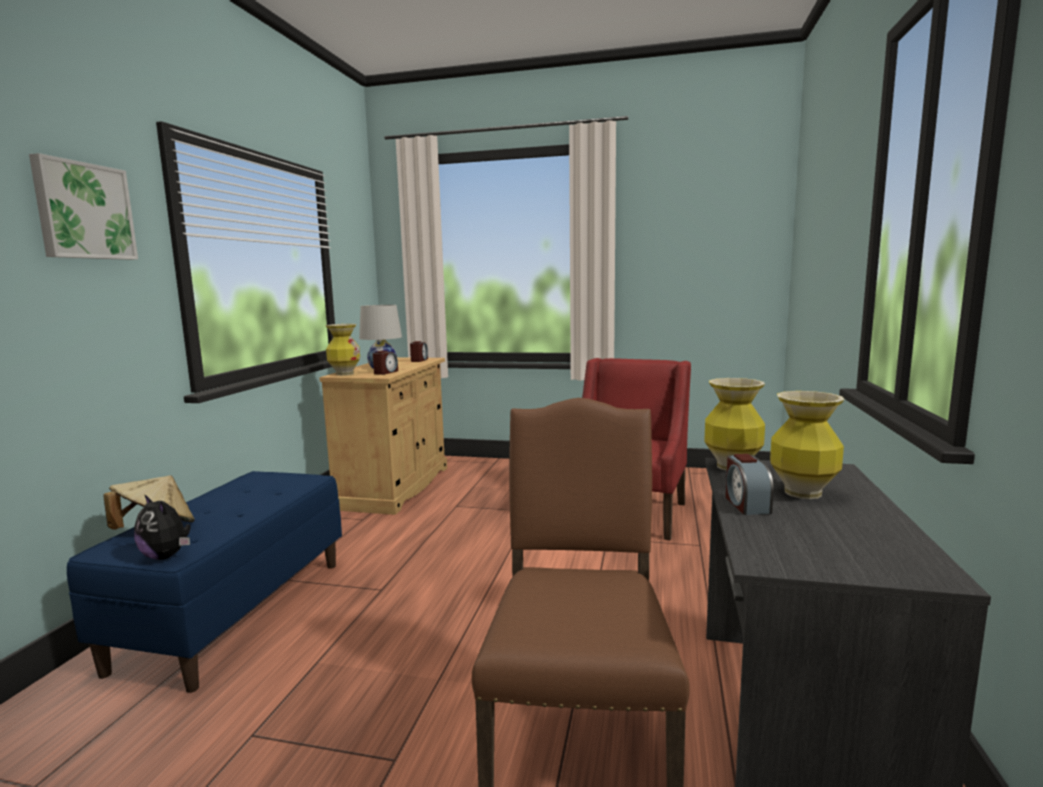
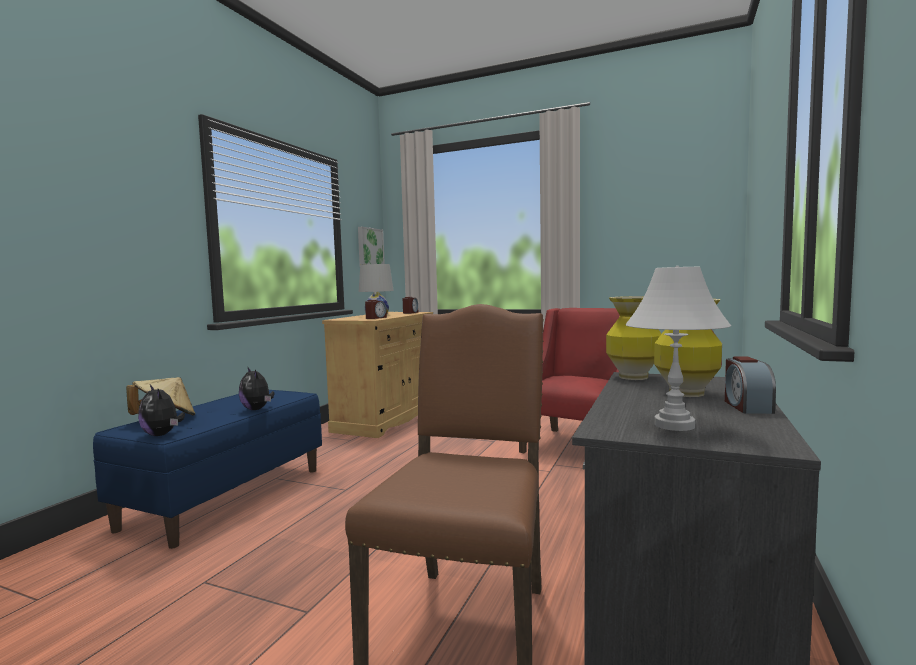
camera: 10 degrees right, 5 degrees down
picture [29,153,138,260] -> picture moved to [358,227,385,265]
vase [326,324,360,375] -> none
alarm clock [726,454,773,515] -> alarm clock moved to [725,357,776,414]
none -> plush toy [239,368,275,410]
none -> white table lamp [625,266,731,431]

